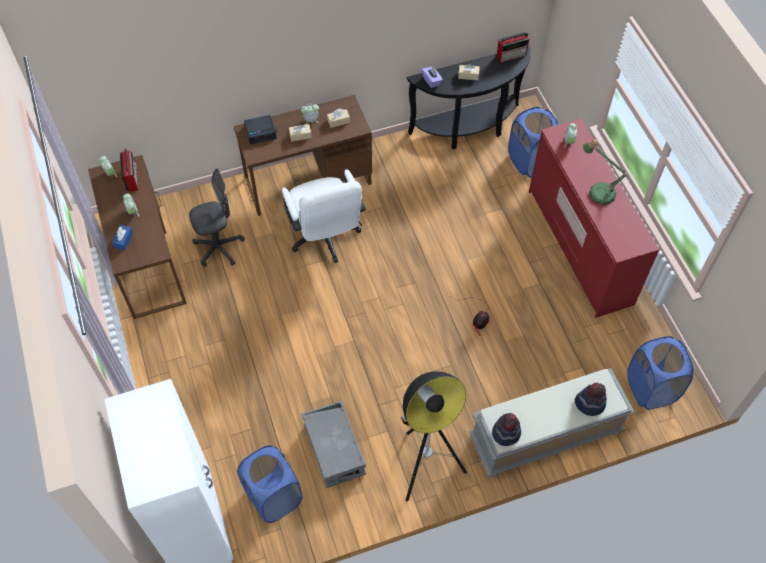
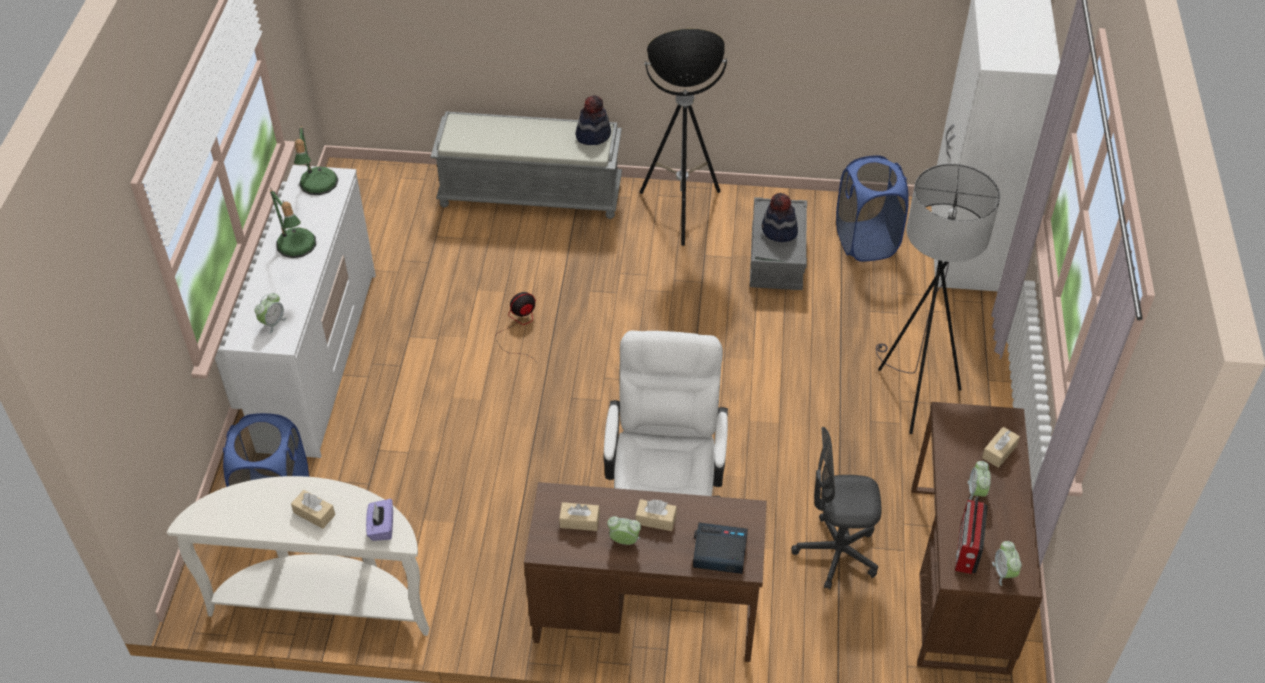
camera: 155 degrees left, 10 degrees down
blue tissue box [112,225,133,250] -> beige tissue box [982,427,1020,468]
black console table [407,45,531,149] -> white console table [167,476,429,636]
radio [497,32,529,63] -> none
red dresser [529,119,660,318] -> white dresser [223,165,376,458]
hat [575,383,607,416] -> hat moved to [762,193,798,242]
blue laundry basket [627,336,693,410] -> none
none -> table lamp [294,125,338,195]
none -> grey floor lamp [876,164,1000,434]

